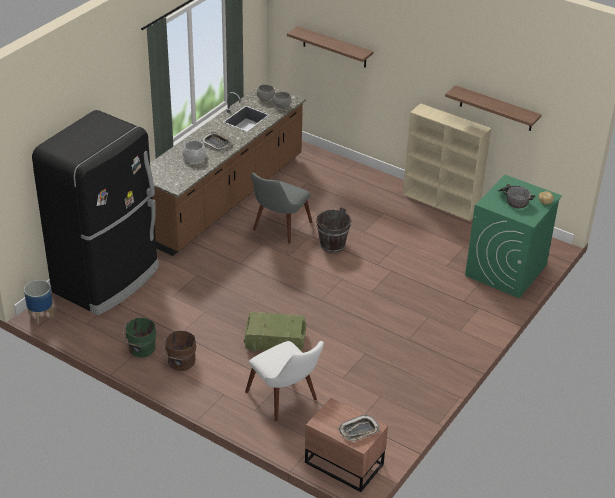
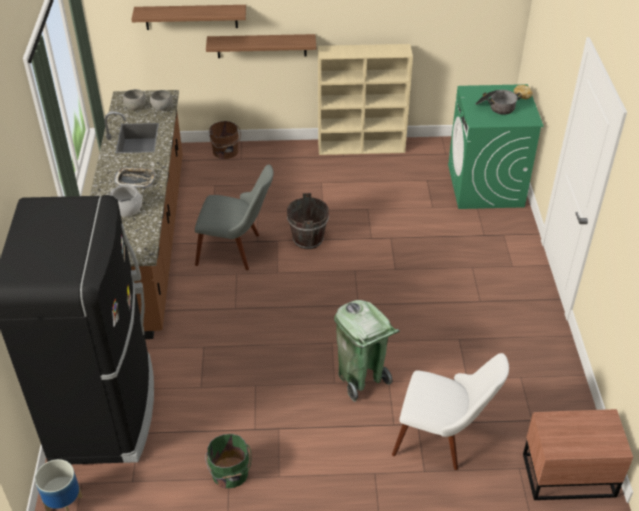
camera: 35 degrees left, 5 degrees up
brown bucket [163,331,196,371] -> brown bucket moved to [209,121,241,159]
crate [244,312,306,352] -> green trash can [334,300,400,402]
grey chair [251,172,312,244] -> grey chair turned 75 degrees counterclockwise [195,165,274,270]
tray [339,415,380,442] -> none
shelf [445,85,542,131] -> shelf moved to [206,34,316,58]

